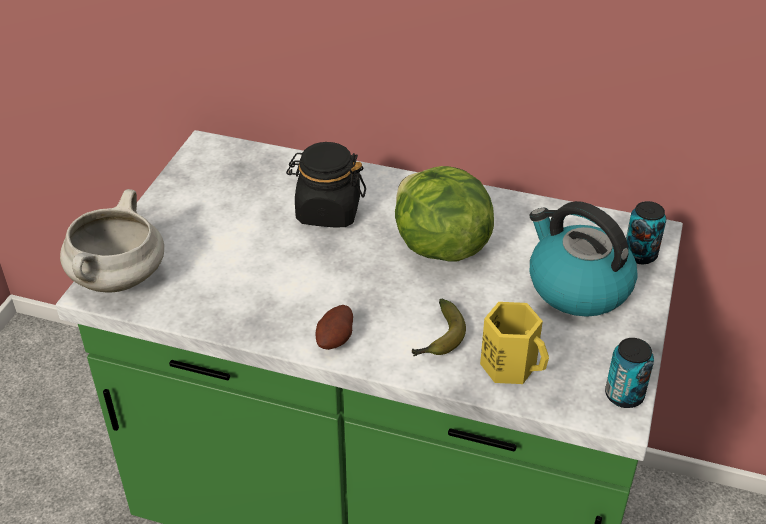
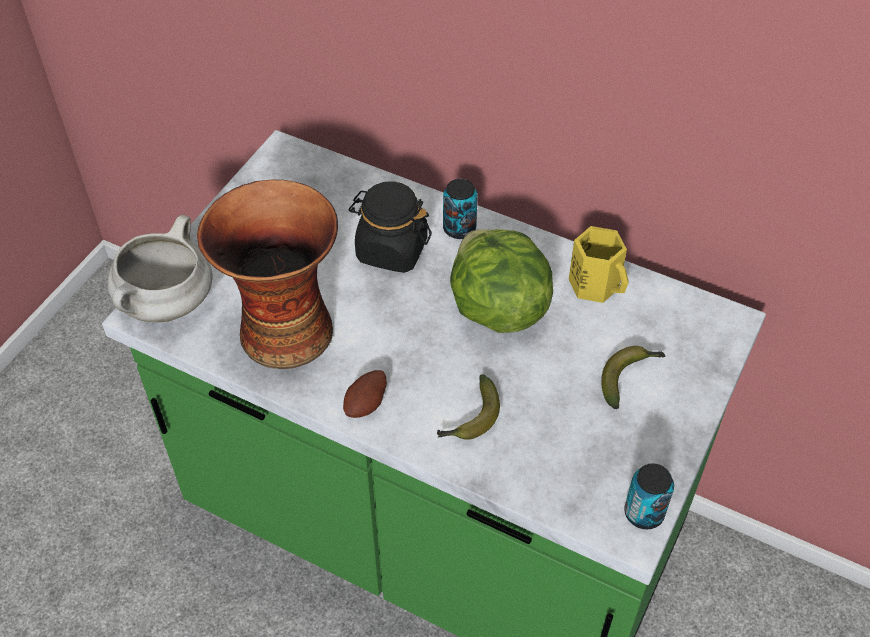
camera: 10 degrees right, 10 degrees up
yellow mug [480,302,549,384] -> yellow mug moved to [569,226,629,303]
kettle [530,201,638,317] -> banana [601,346,665,409]
can [626,201,666,264] -> can moved to [443,179,478,239]
none -> vase [197,180,338,369]

